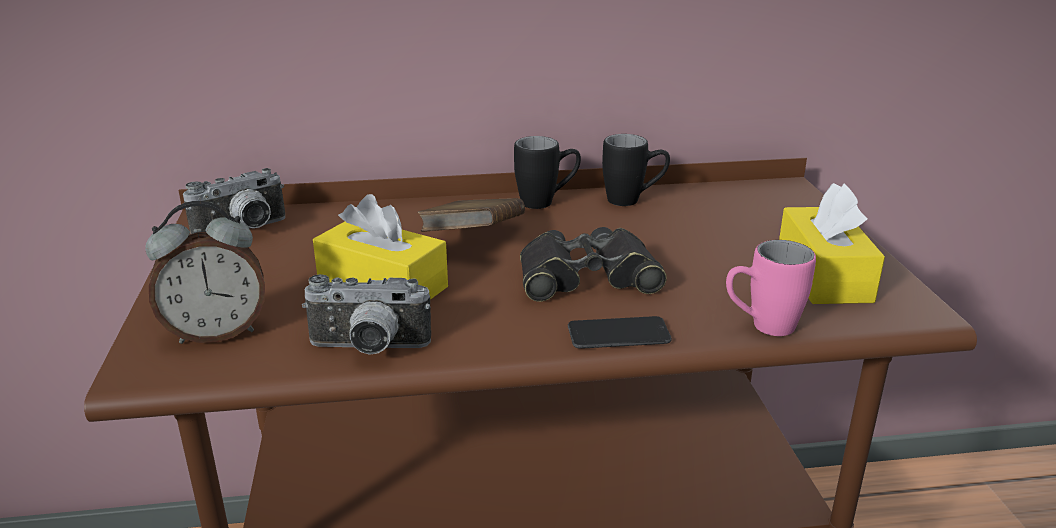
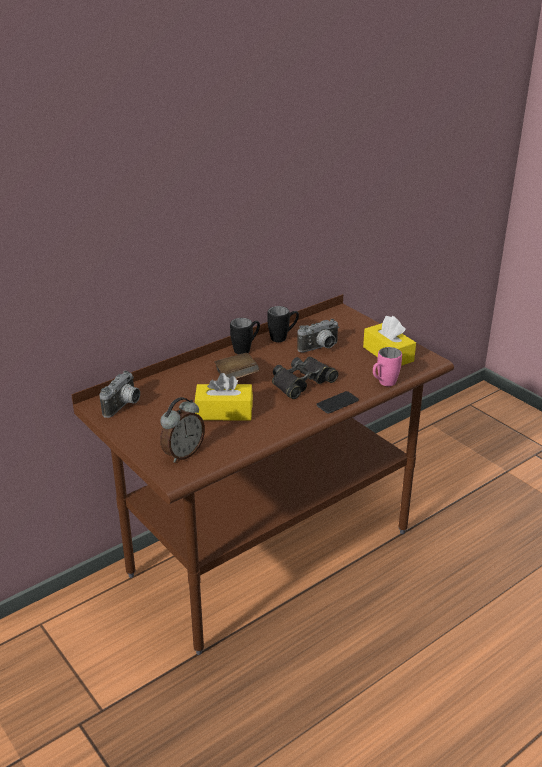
camera: 30 degrees left, 5 degrees up
camera [302,274,431,355] -> camera moved to [297,319,339,352]

